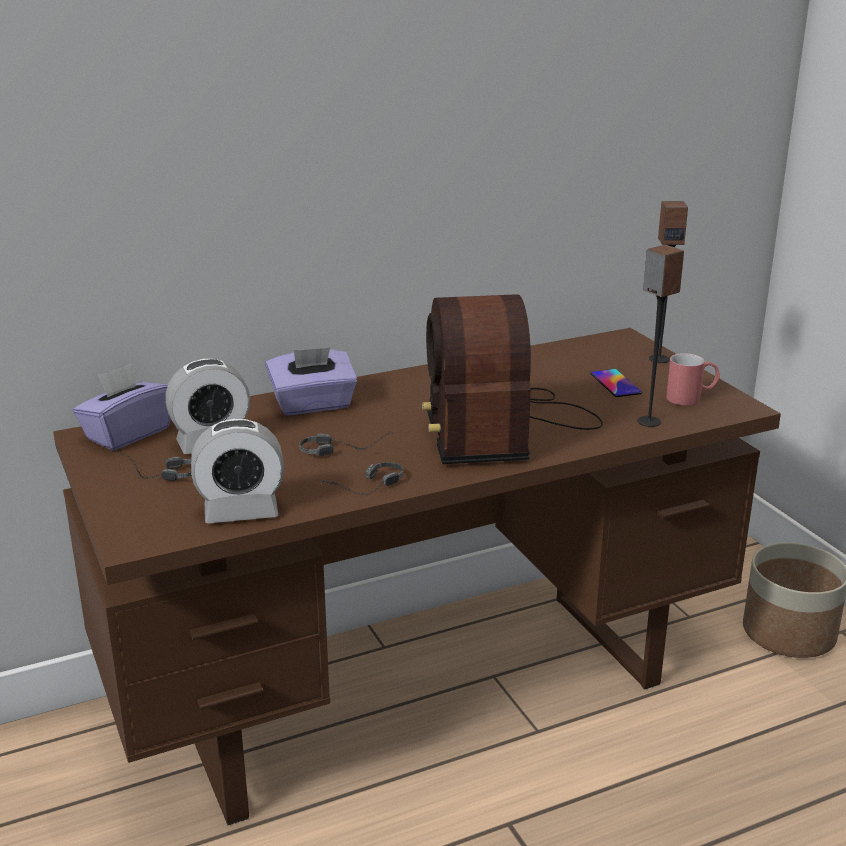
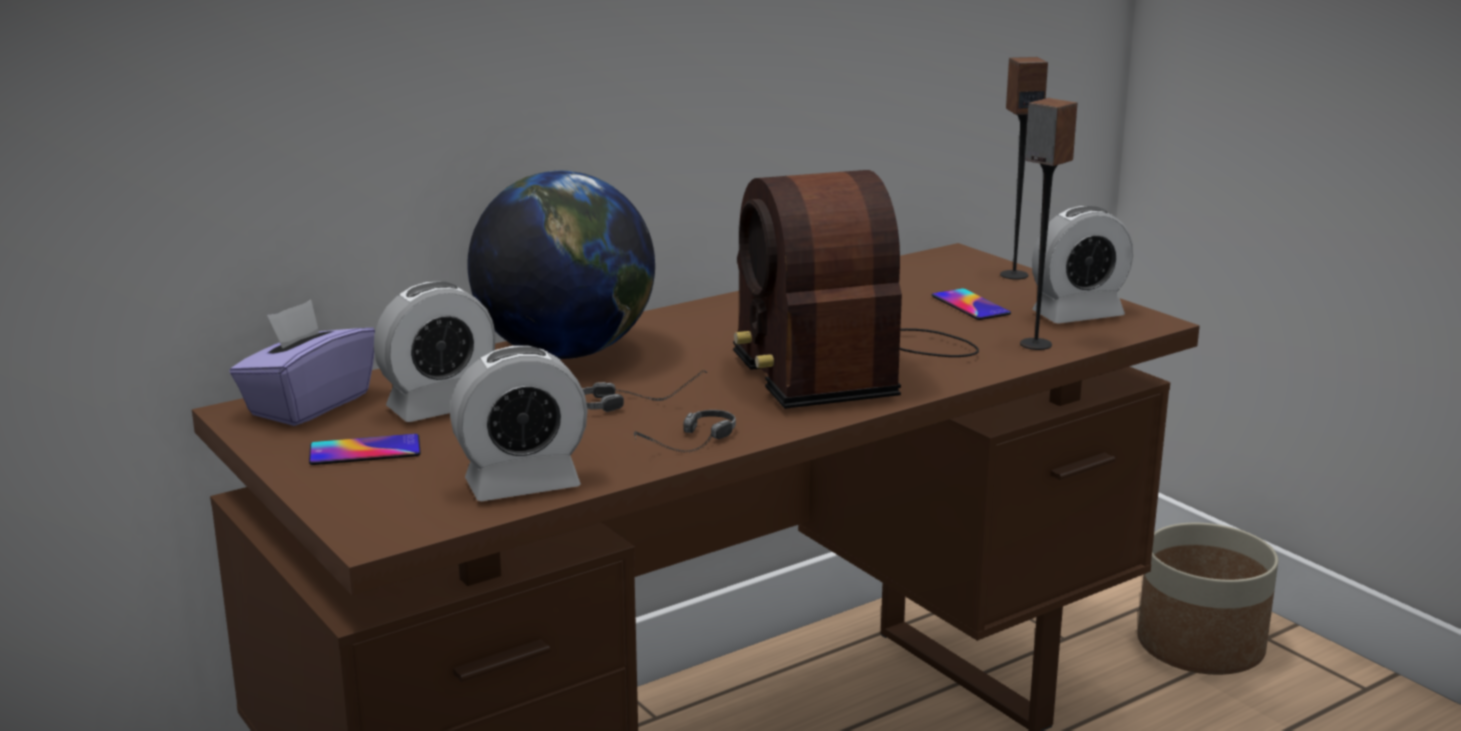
camera: 10 degrees left, 5 degrees down
headphones [101,446,192,481] -> phone [309,434,421,465]
purple tissue box [266,347,357,415] -> globe [467,171,655,359]
red mug [666,353,720,406] -> alarm clock [1032,206,1133,324]

